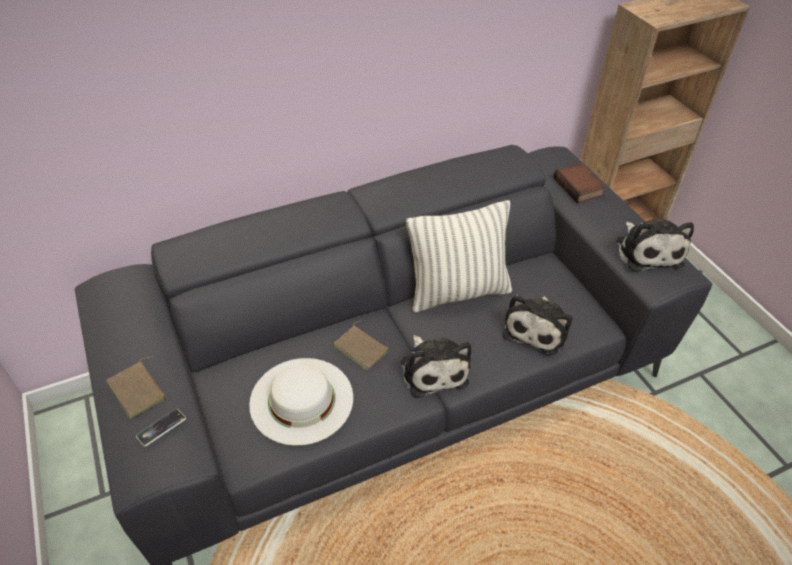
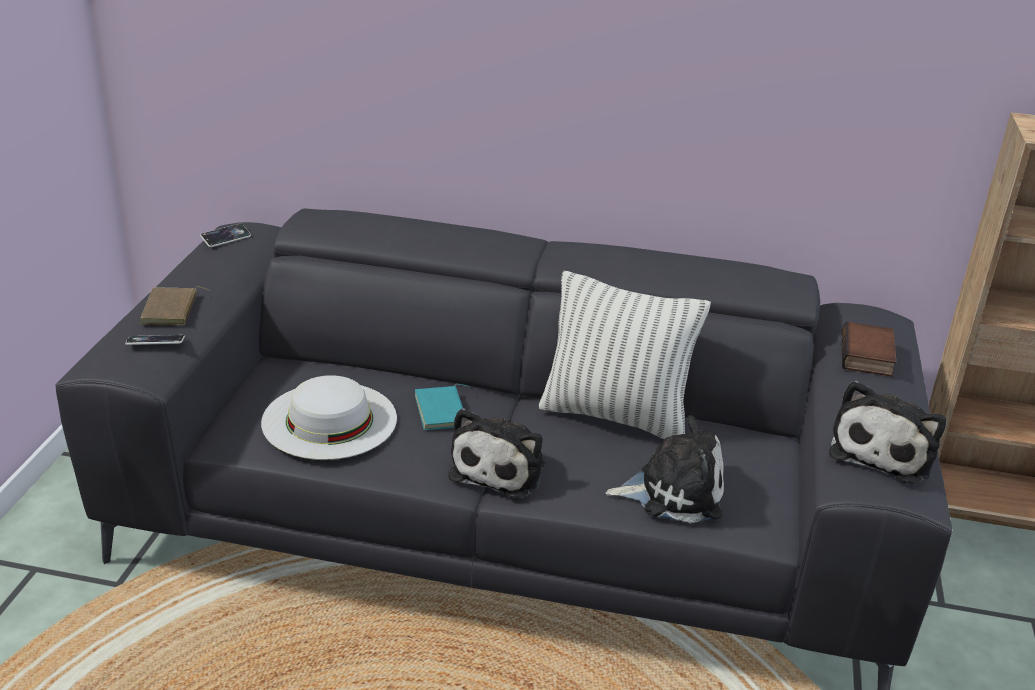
camera: 35 degrees right, 15 degrees down
brown book [334,320,389,370] -> turquoise book [415,384,470,430]
plush toy [503,295,572,355] -> plush toy turned 150 degrees counterclockwise [605,415,724,523]
none -> phone [200,223,251,247]

